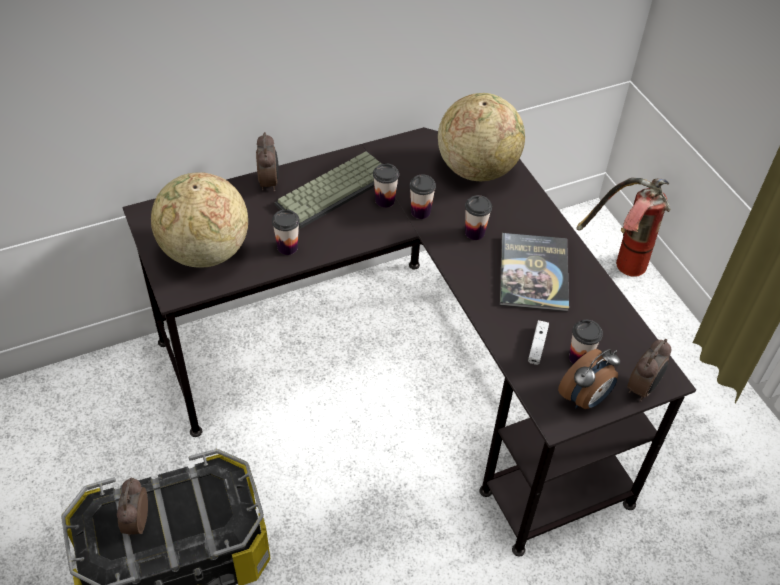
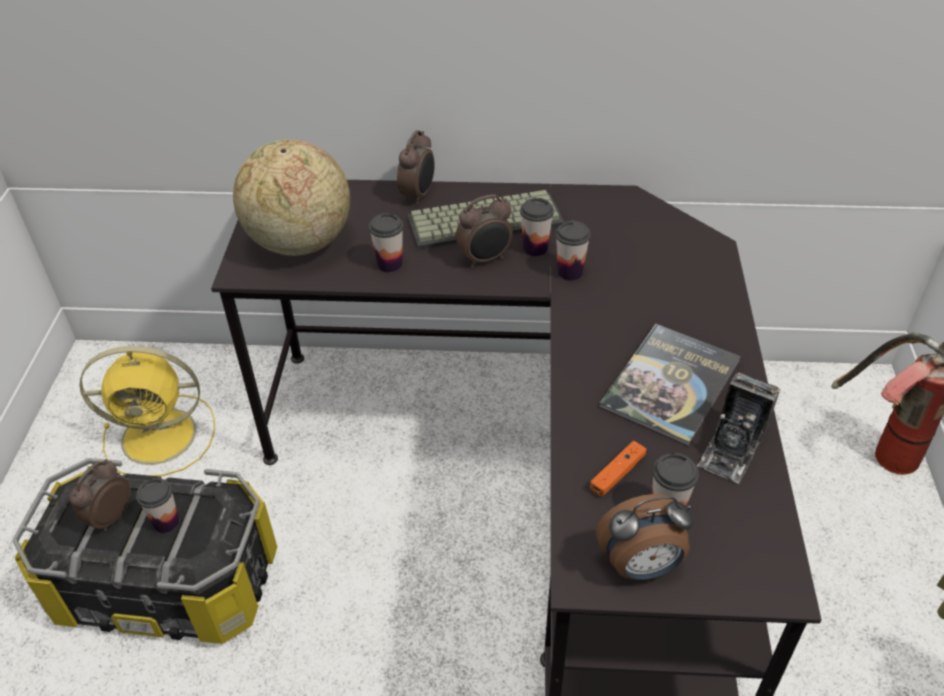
camera: 30 degrees right, 5 degrees down
globe [438,93,525,181] -> none
cup [465,195,492,240] -> cup moved to [136,478,179,533]
white game controller [528,320,549,365] -> orange game controller [590,441,646,497]
alarm clock [627,339,671,402] -> alarm clock moved to [456,194,513,268]
none -> yellow fan [79,346,215,476]
none -> camera [697,372,780,483]

